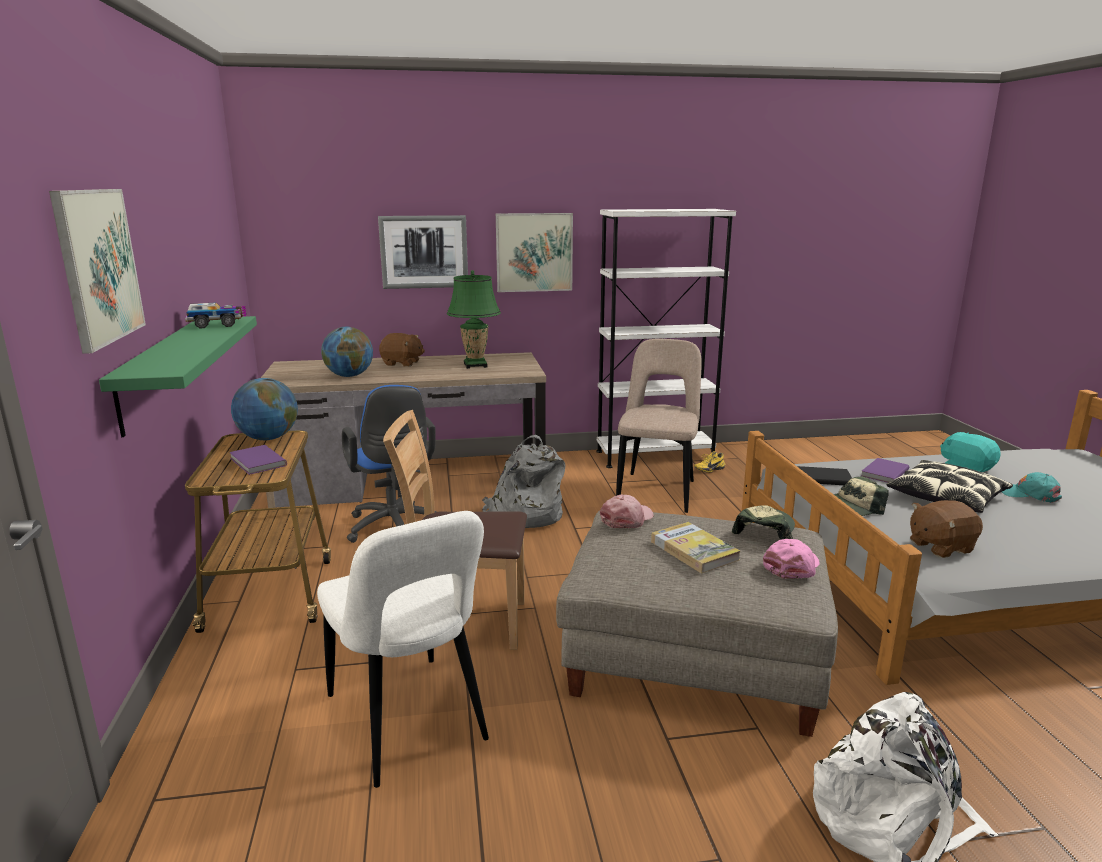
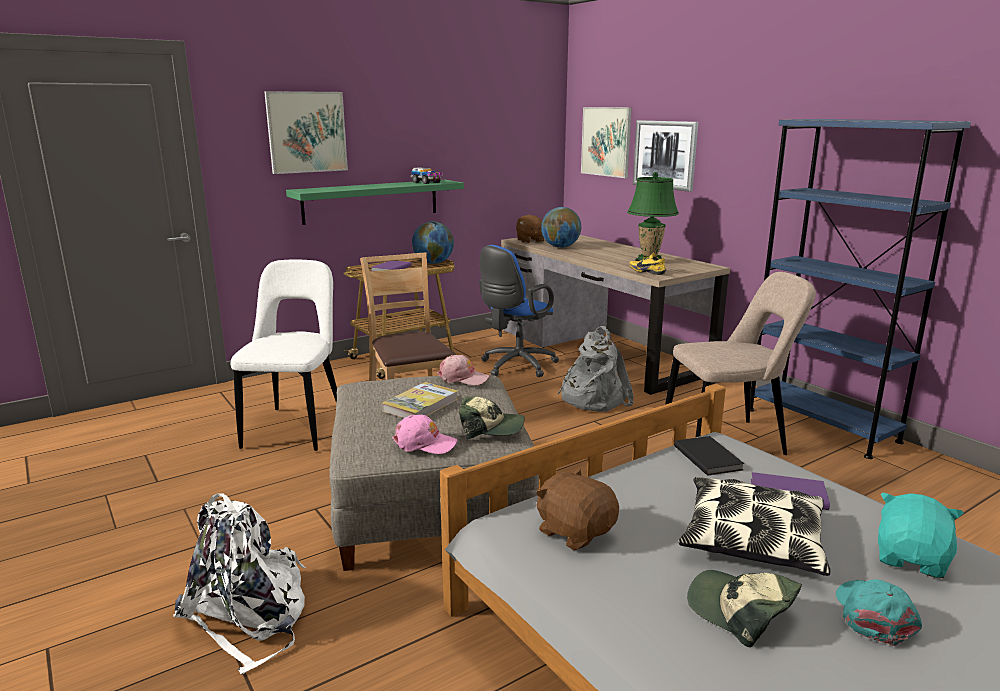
camera: 65 degrees right, 0 degrees up
white chair [317,511,489,788] -> white chair turned 150 degrees clockwise [230,260,337,451]
brown plush toy [379,333,425,367] -> brown plush toy moved to [516,215,544,243]
picture [496,213,573,292] -> picture moved to [581,107,632,178]
white bookcase [596,209,736,468] -> blue bookcase [750,119,971,459]
yellow shoe [694,451,725,473] -> yellow shoe moved to [629,253,667,275]
cap [834,476,889,516] -> cap moved to [687,570,802,648]

